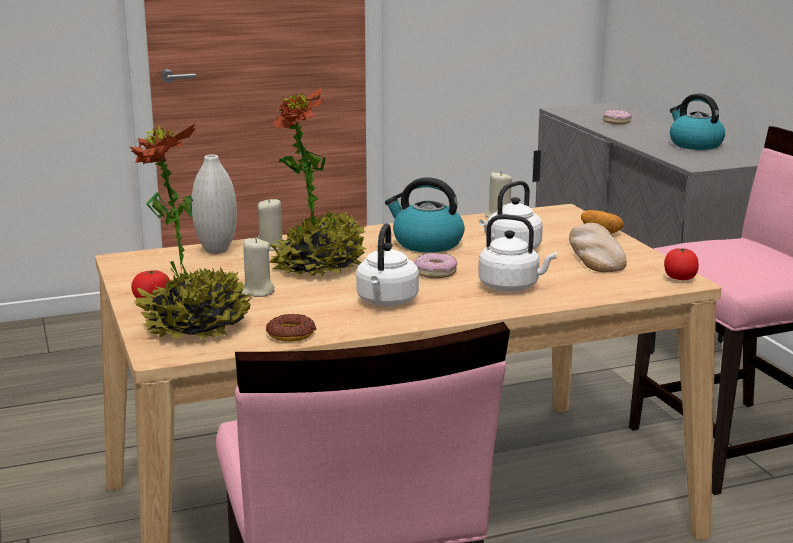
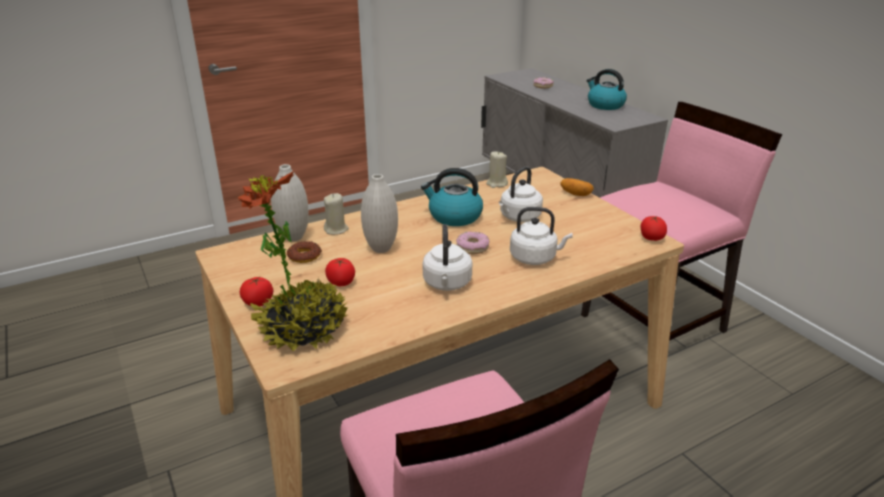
camera: 10 degrees left, 10 degrees up
beige candle [242,237,275,297] -> tomato [325,258,355,286]
donut [266,314,317,342] -> donut moved to [287,241,322,263]
potted plant [269,87,366,276] -> white vase [361,174,398,253]
bread [569,223,627,272] -> none

